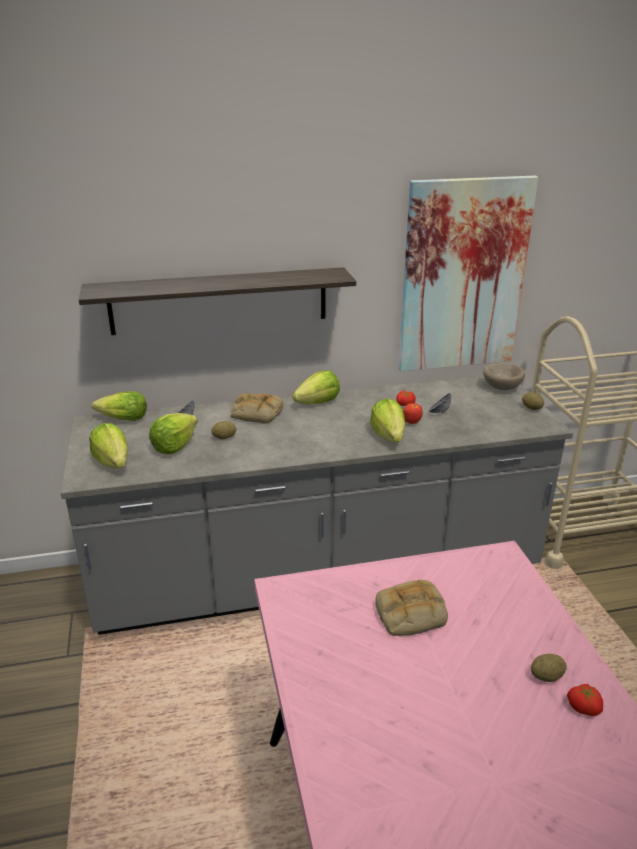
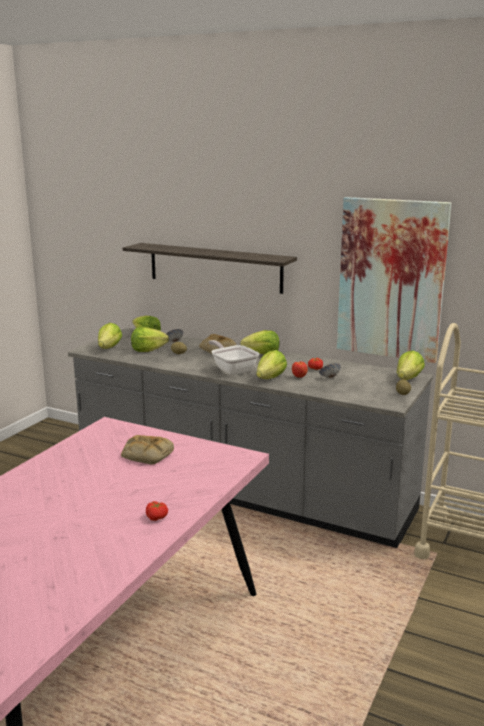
camera: 40 degrees right, 10 degrees down
beige bowl [483,363,525,390] -> lettuce [397,351,425,380]
potato [531,654,567,682] -> none
none -> frying pan [208,340,259,375]

